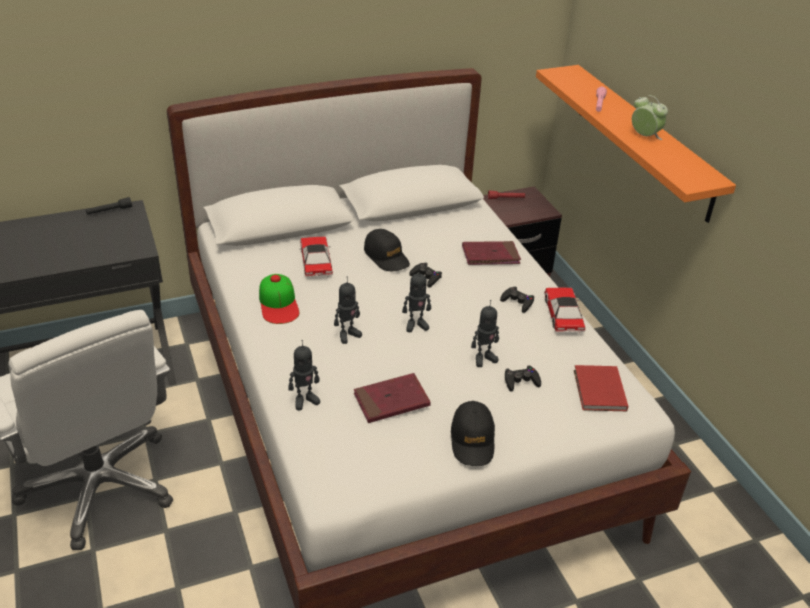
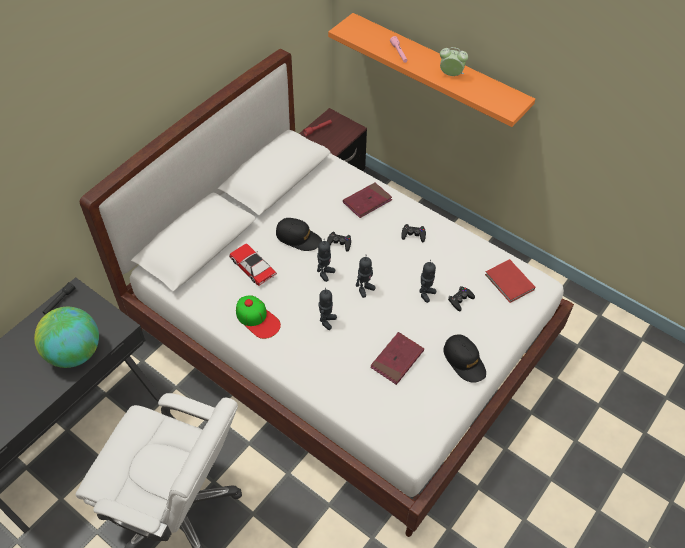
camera: 30 degrees left, 15 degrees up
toy robot [288,340,320,410] -> toy robot moved to [317,241,335,282]
toy car [544,288,585,333] -> none
none -> globe [34,307,99,368]

